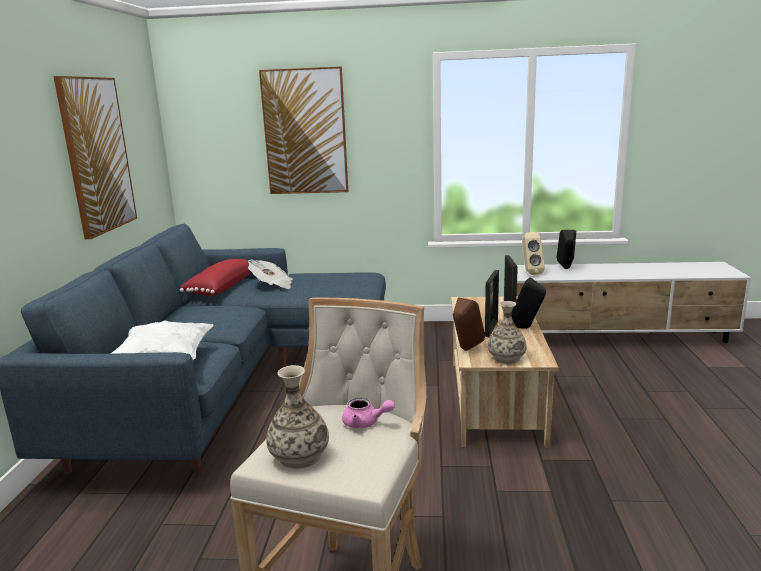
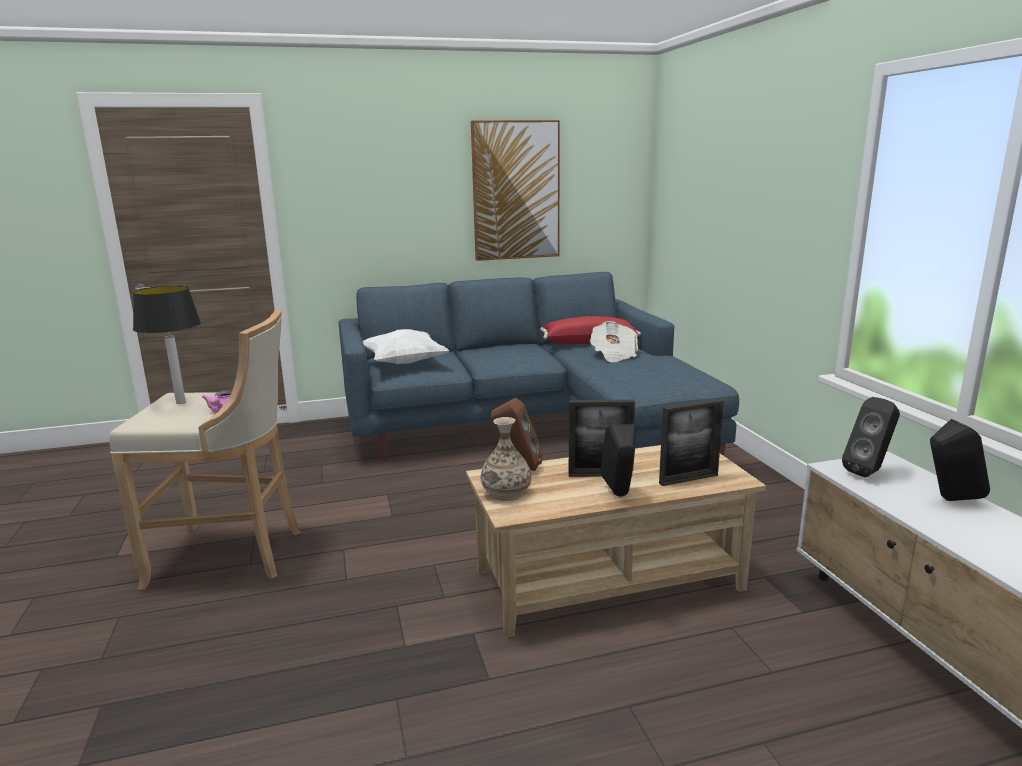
camera: 70 degrees right, 0 degrees up
picture [259,67,348,194] -> none
vase [266,365,329,468] -> table lamp [133,285,201,404]
beige speaker [522,232,545,275] -> black speaker [842,397,900,478]

